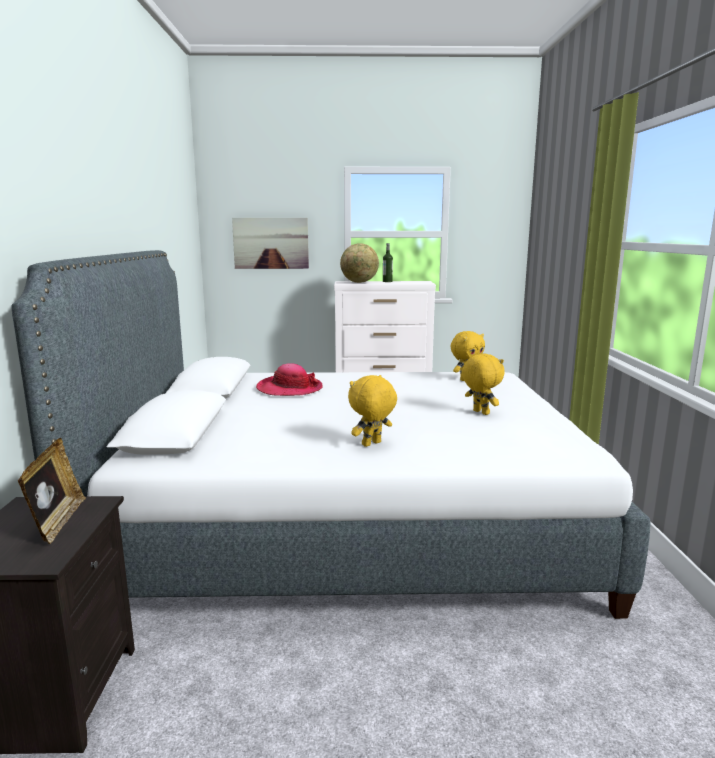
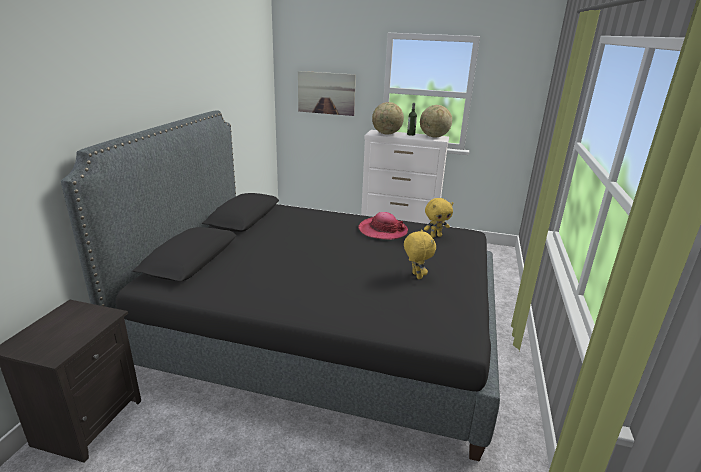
camera: 15 degrees right, 10 degrees up
white bed [12,250,650,619] -> black bed [61,110,500,461]
picture frame [18,438,86,544] -> none
hat [256,363,323,396] -> hat moved to [358,212,408,240]
yellow plush toy [348,375,397,447] -> none
none -> globe [420,105,452,137]

